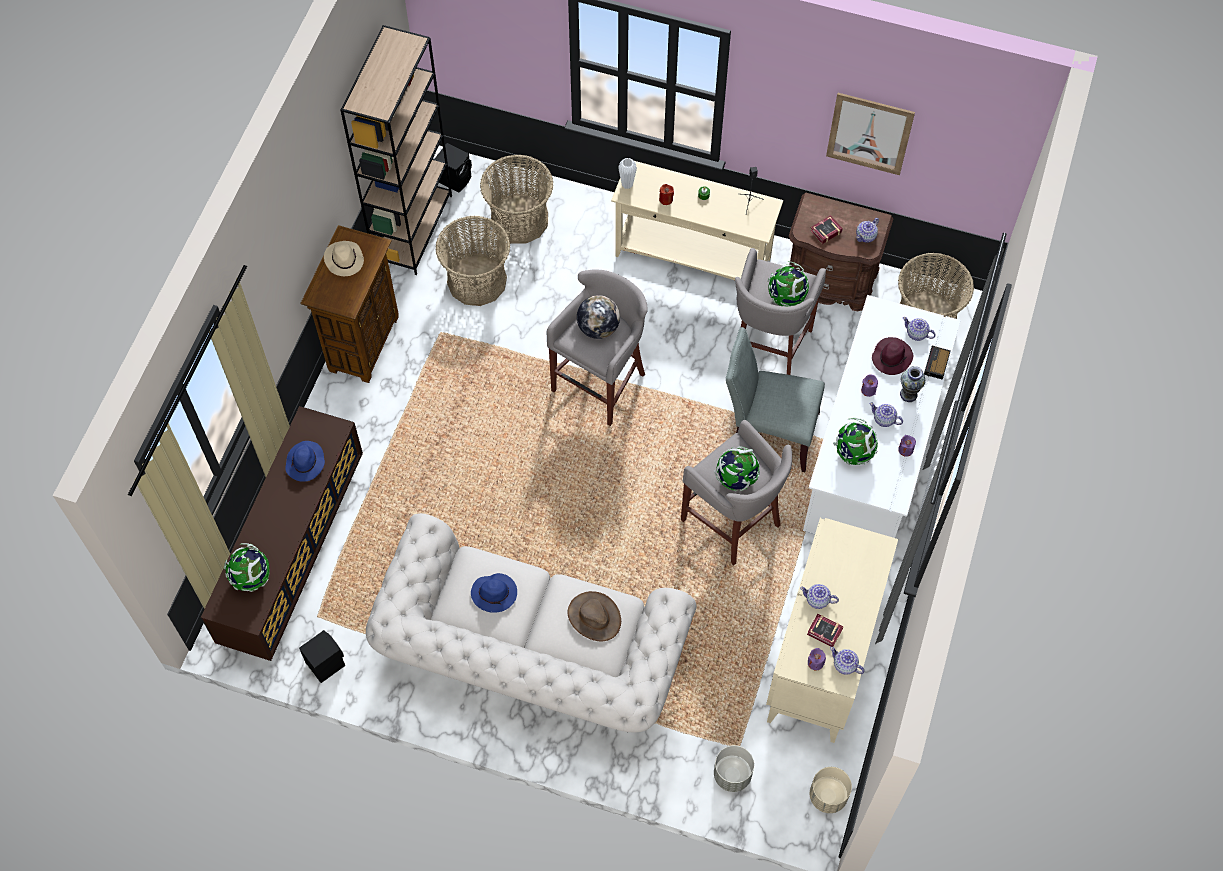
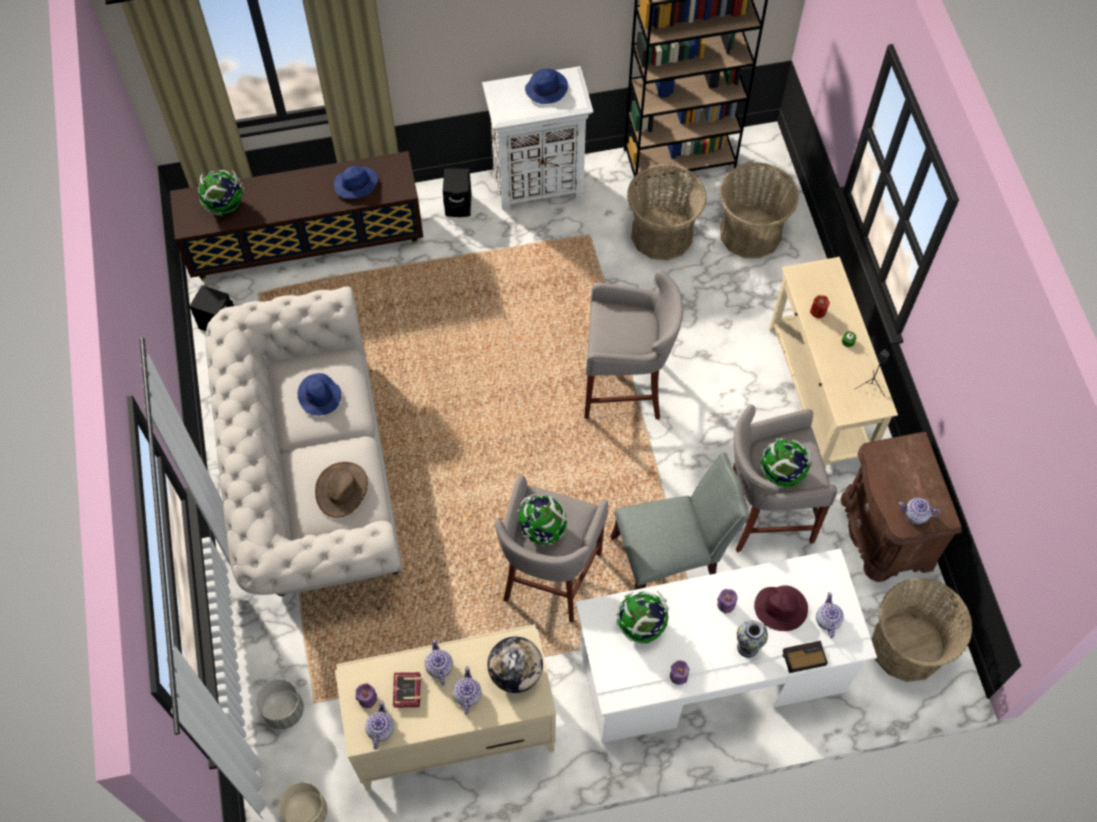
camera: 60 degrees right, 0 degrees up
brown cabinet [300,225,398,383] -> white cabinet [482,66,593,210]
beige hat [324,241,364,276] -> blue hat [525,69,568,104]
black speaker [435,143,472,193] -> black speaker moved to [443,168,472,217]
globe [577,295,620,339] -> globe moved to [487,637,543,693]
white vase [618,158,637,189] -> none
grey chair [726,327,825,472] -> grey chair turned 90 degrees clockwise [610,452,749,590]
book [810,215,843,244] -> none
picture [826,93,915,175] -> none
teapot [870,403,903,427] -> teapot moved to [453,666,482,715]

